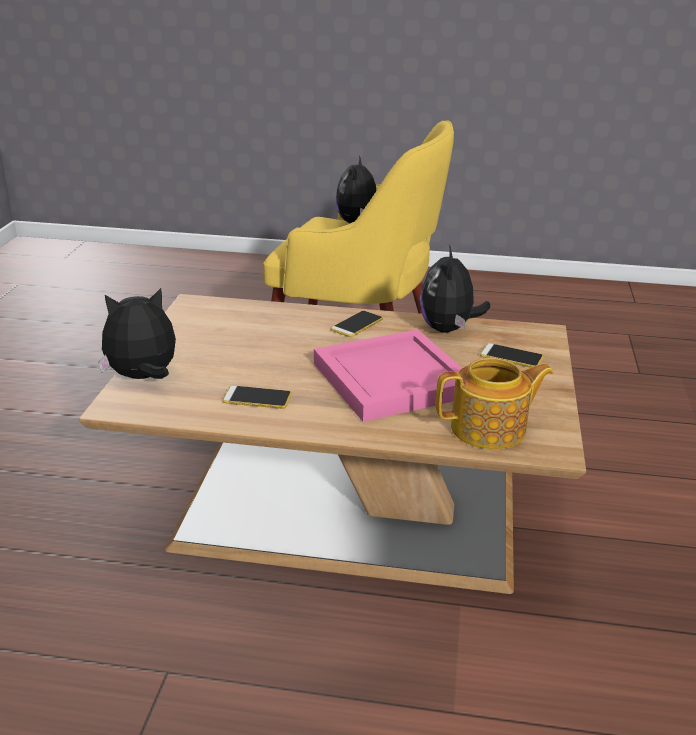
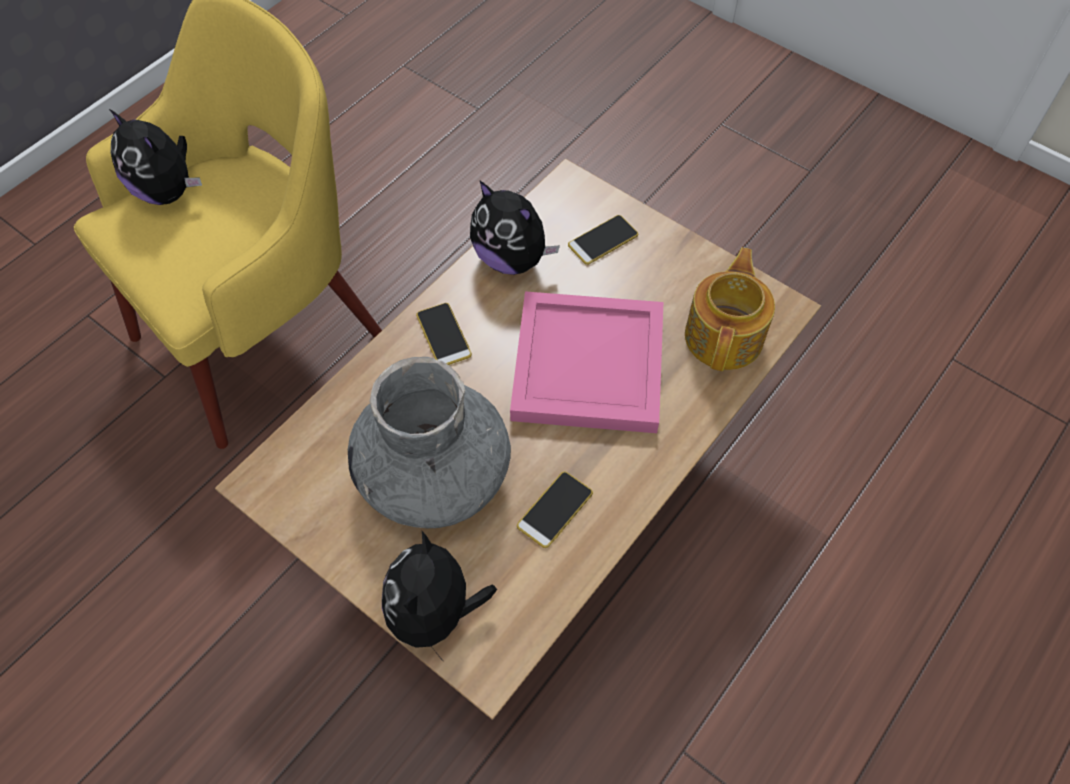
camera: 60 degrees left, 30 degrees up
none -> grey vase [348,357,511,528]

